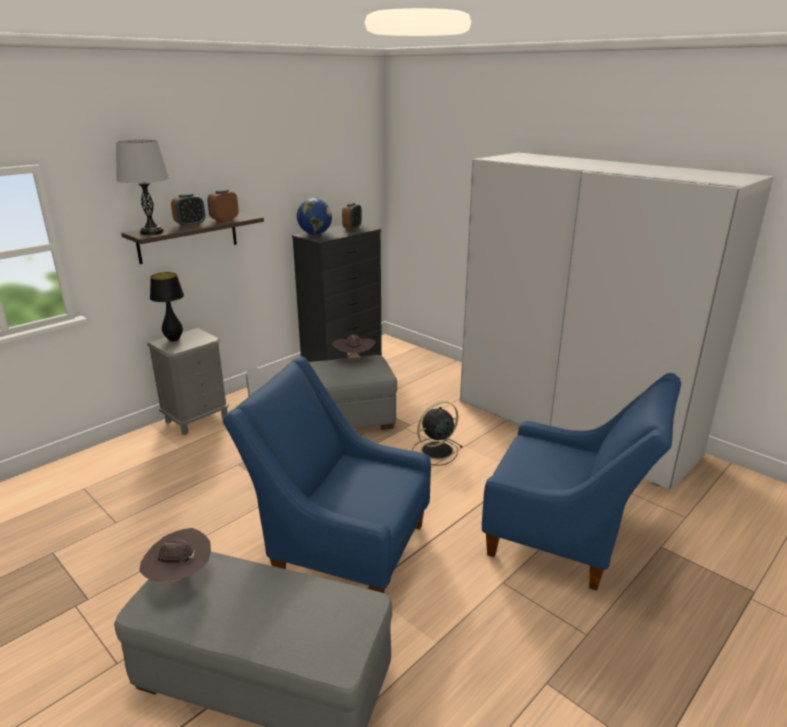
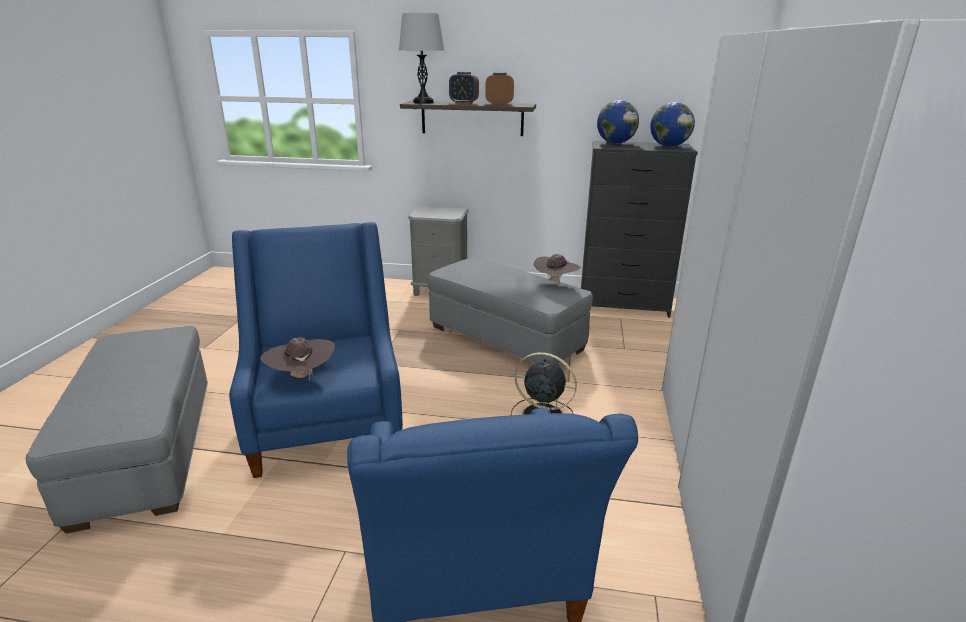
camera: 55 degrees right, 0 degrees up
brown hat [139,528,211,583] -> brown hat moved to [260,337,335,381]
black table lamp [150,272,184,341] -> none
alarm clock [342,203,362,230] -> globe [650,102,695,147]

